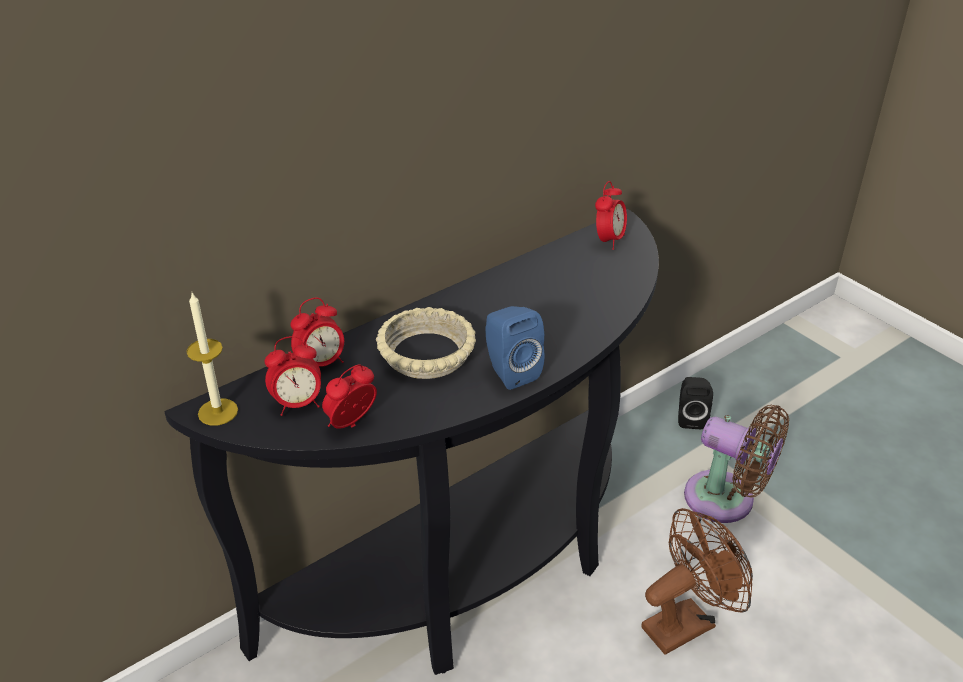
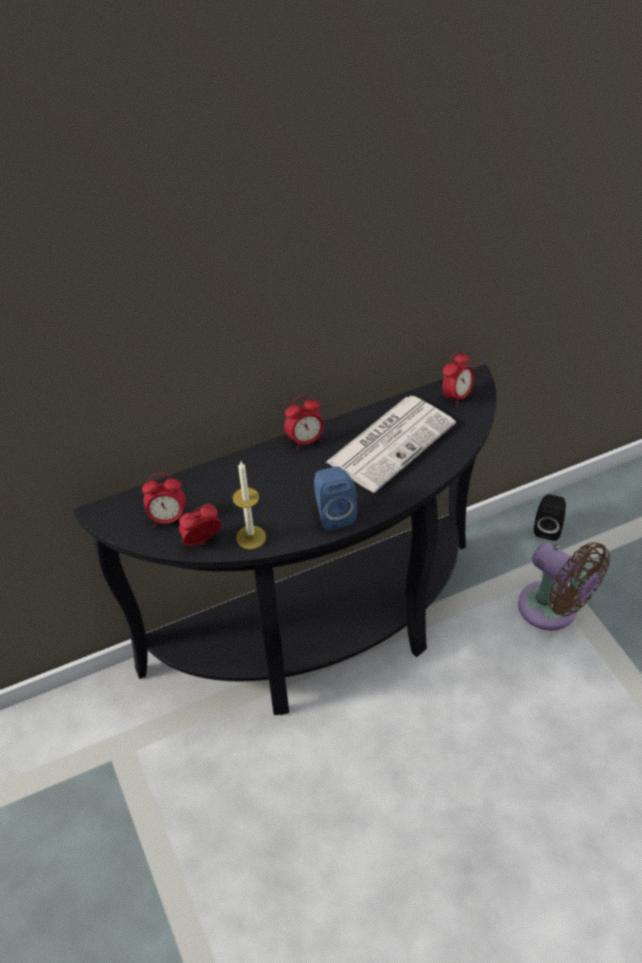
camera: 15 degrees right, 10 degrees up
candle [186,293,238,425] -> candle moved to [232,461,266,549]
alarm clock [290,298,344,367] -> alarm clock moved to [284,395,324,450]
beige bowl [376,307,476,379] -> none
brown fan [641,508,753,655] -> none
none -> newspaper [326,396,456,493]

